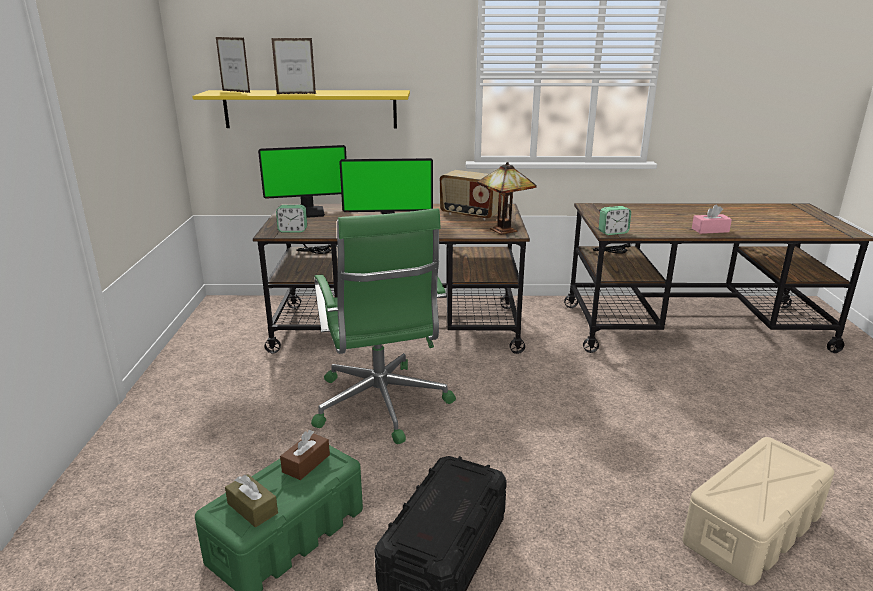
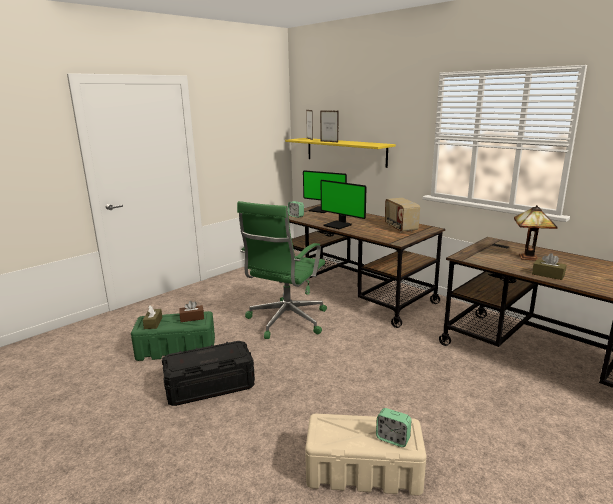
camera: 45 degrees right, 5 degrees down
table lamp [477,162,537,235] -> table lamp moved to [514,205,558,261]
alarm clock [599,206,631,235] -> alarm clock moved to [376,408,412,447]
pink tissue box [692,205,732,234] -> brown tissue box [532,253,567,280]

